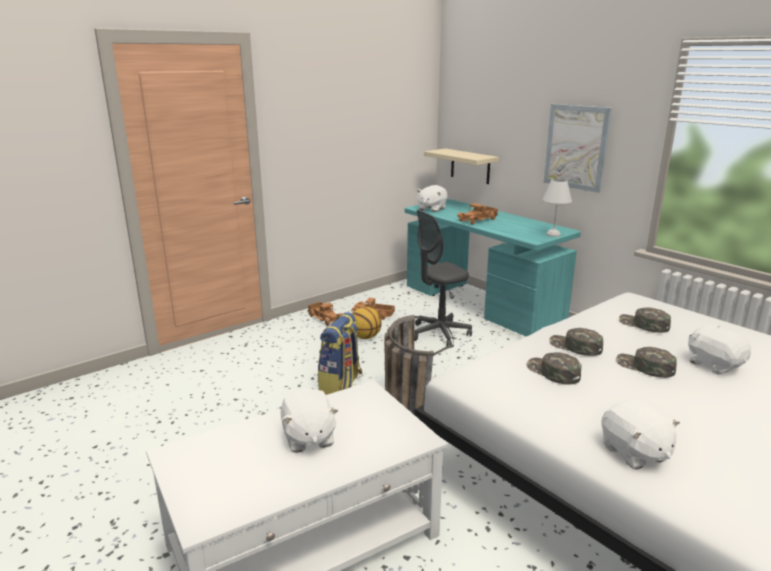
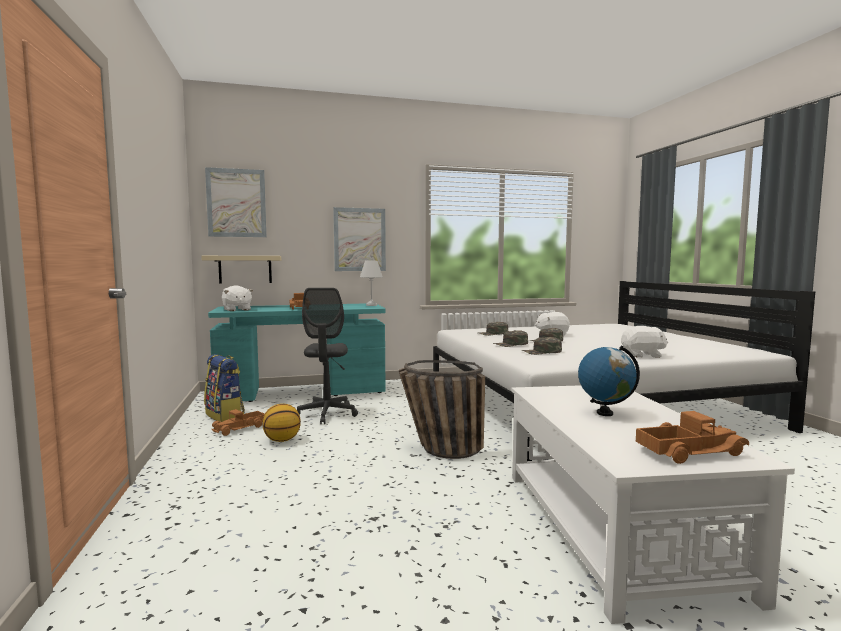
camera: 65 degrees left, 15 degrees down
white plush toy [281,389,339,453] -> globe [578,346,640,416]
toy truck [307,302,342,326] -> toy truck moved to [636,411,749,464]
backpack [318,312,363,395] -> backpack moved to [204,354,245,422]
none -> picture [205,167,267,237]

